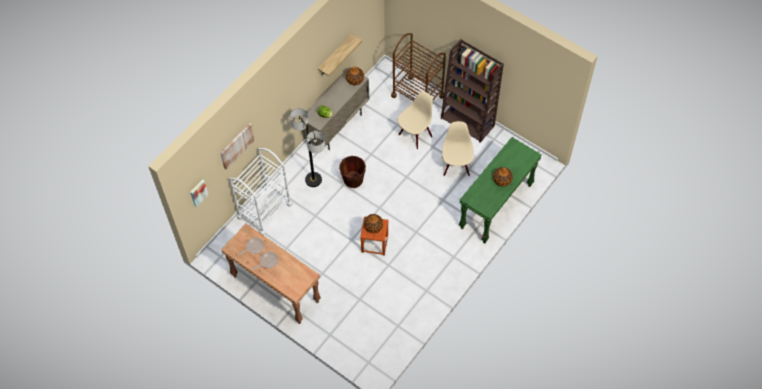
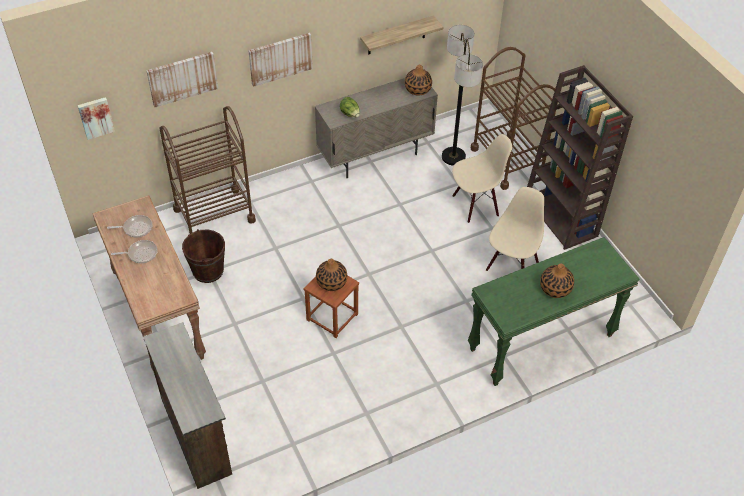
camera: 25 degrees right, 10 degrees down
white cart [229,148,293,236] -> brown cart [159,106,256,235]
floor lamp [290,108,325,187] -> floor lamp moved to [442,25,483,166]
brown bucket [339,156,366,188] -> brown bucket moved to [182,229,225,283]
none -> brown dresser [143,322,232,489]
none -> picture [248,33,313,87]

